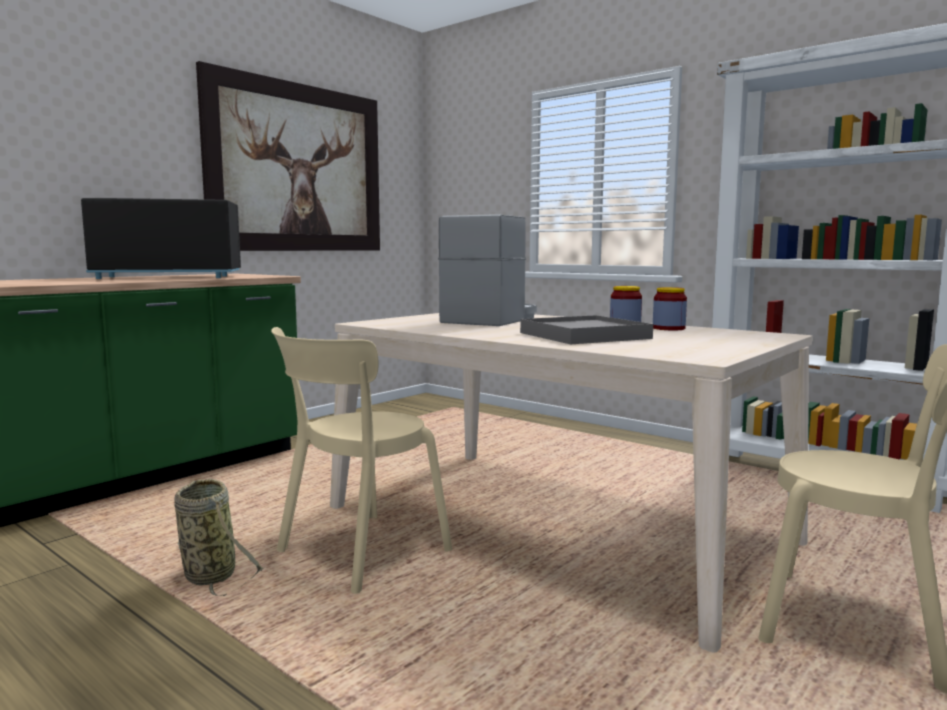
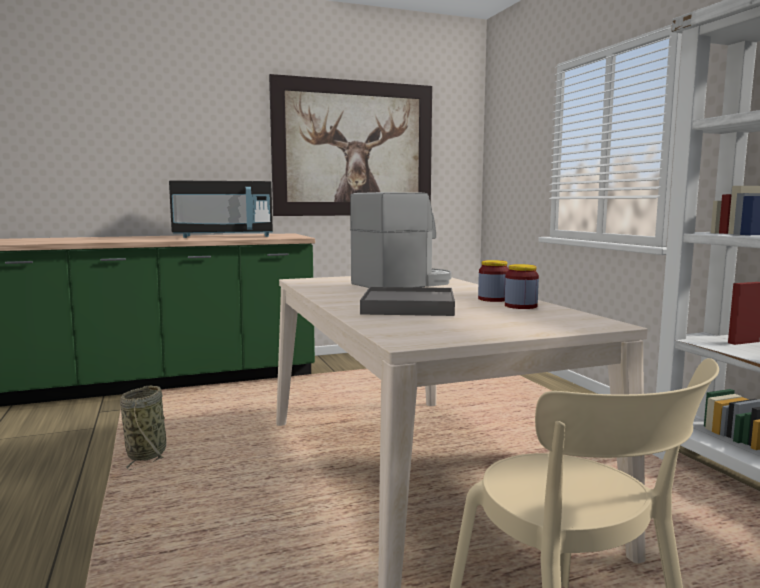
camera: 30 degrees right, 0 degrees up
black microwave [81,198,241,279] -> black microwave turned 150 degrees clockwise [169,180,273,238]
beige chair [271,327,452,594] -> none

